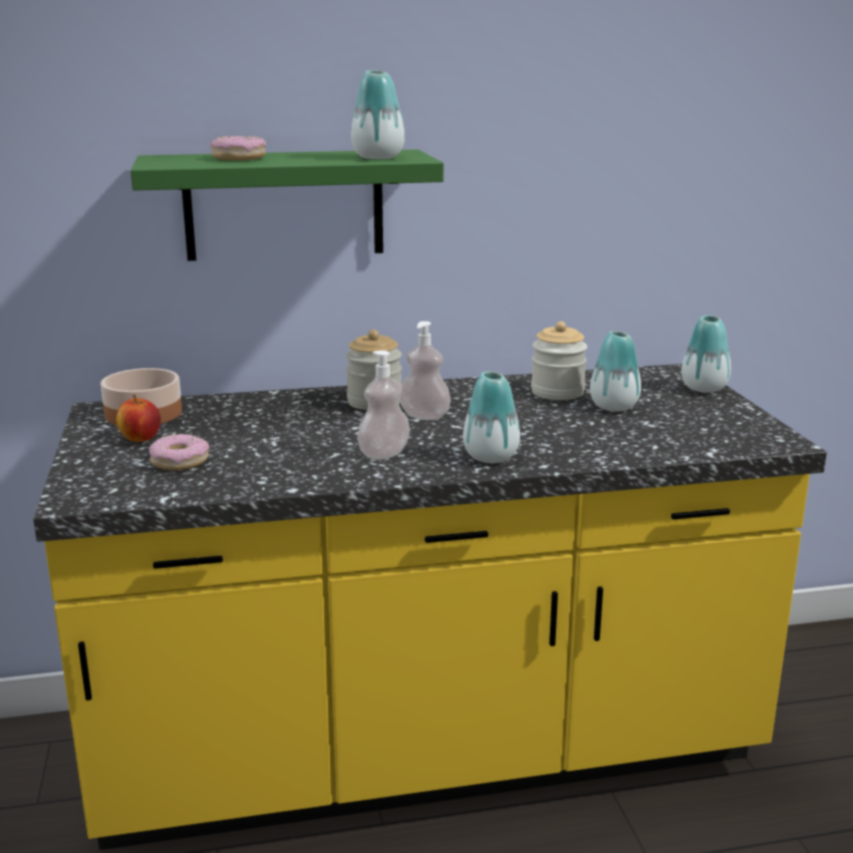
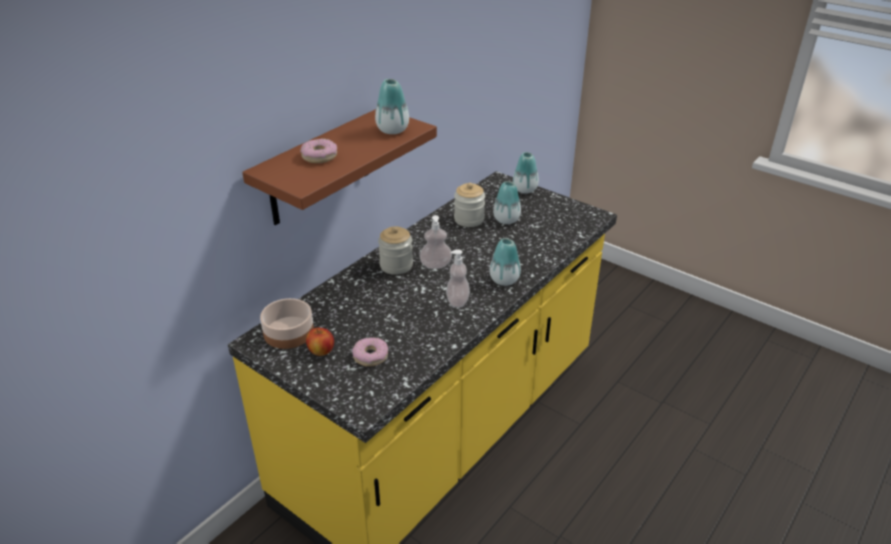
camera: 40 degrees left, 15 degrees up
green shelf [131,150,444,261] -> brown shelf [242,109,437,225]

